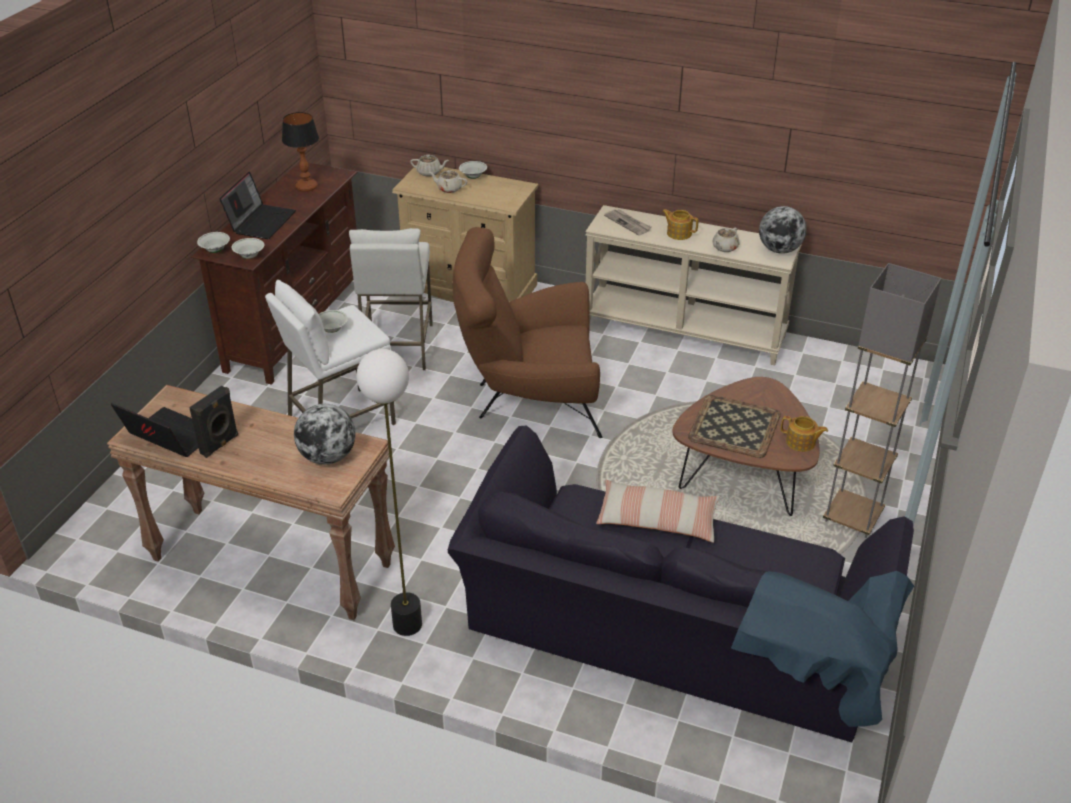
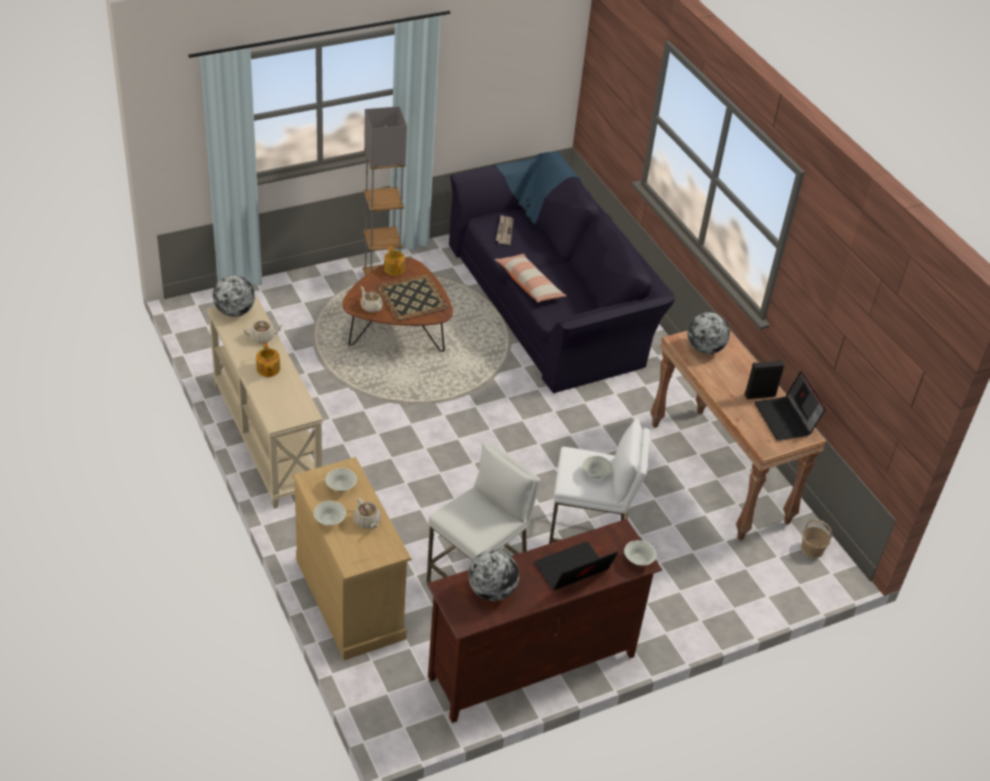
camera: 140 degrees left, 5 degrees up
white bowl [231,238,264,259] -> white bowl moved to [325,468,357,492]
table lamp [282,112,319,192] -> globe [468,550,519,601]
floor lamp [356,349,422,636] -> none
beige teapot [410,154,449,177] -> beige teapot moved to [360,286,383,312]
brown armchair [453,227,602,438] -> none
newspaper [604,209,652,235] -> newspaper moved to [496,215,513,245]
none -> basket [801,519,832,558]

